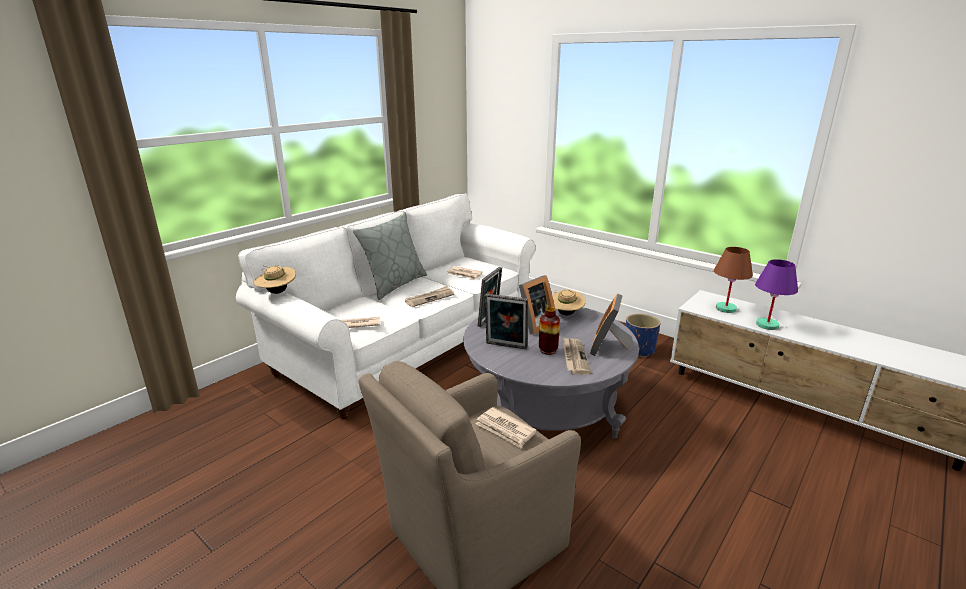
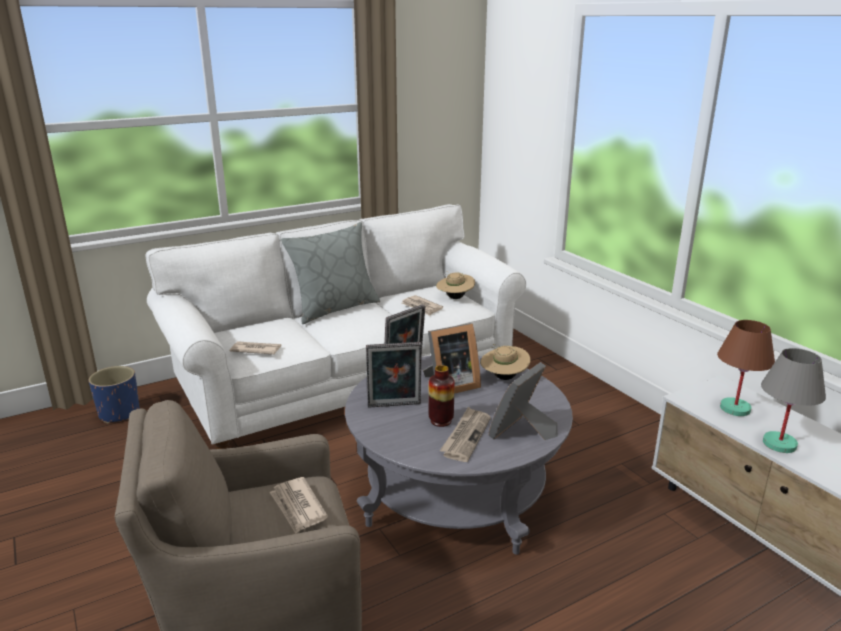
camera: 20 degrees right, 0 degrees up
beige hat [254,266,296,294] -> beige hat moved to [436,271,475,299]
newspaper [405,286,454,307] -> none
picture frame [485,294,528,349] -> picture frame turned 45 degrees counterclockwise [366,342,422,408]
blue planter [626,314,660,358] -> blue planter moved to [89,366,140,424]
purple table lamp [755,259,798,330] -> grey table lamp [761,348,826,453]

